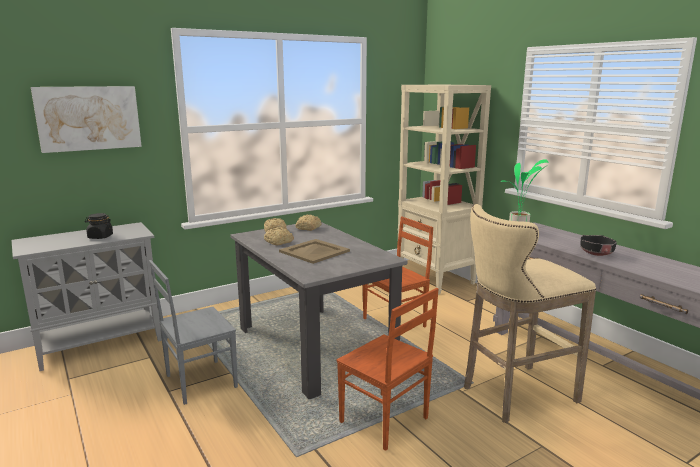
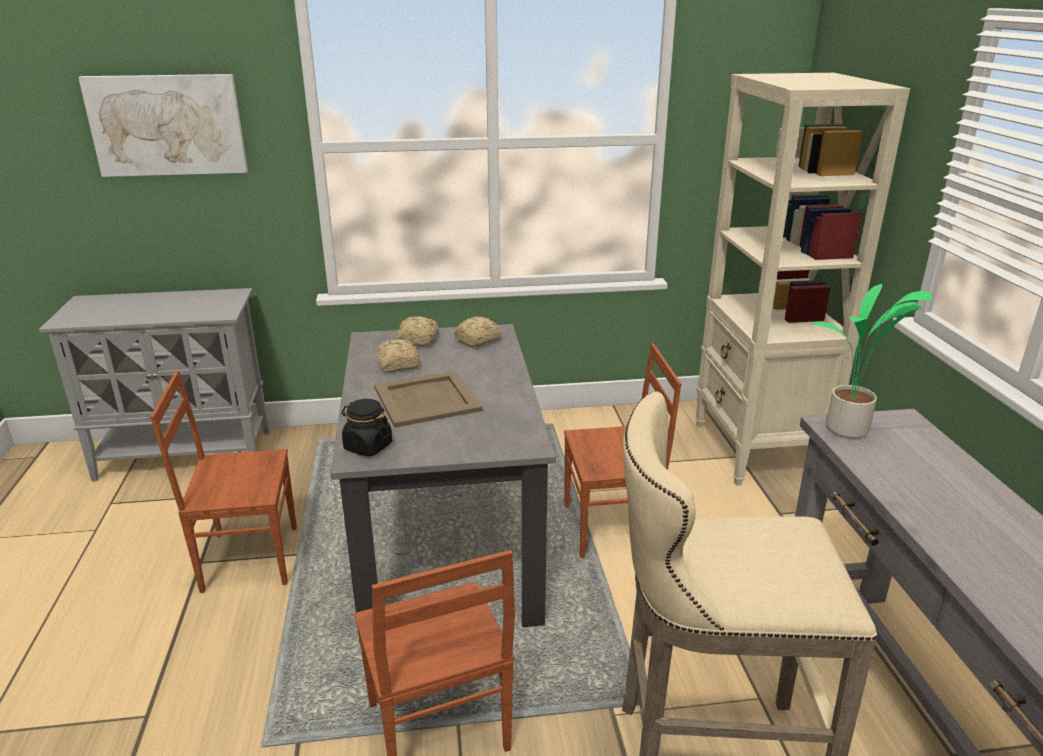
camera: 25 degrees right, 10 degrees up
black jar [85,213,113,239] -> black jar moved to [342,399,392,456]
grey chair [149,260,238,405] -> brown chair [150,370,297,593]
black bowl [581,235,617,256] -> none

